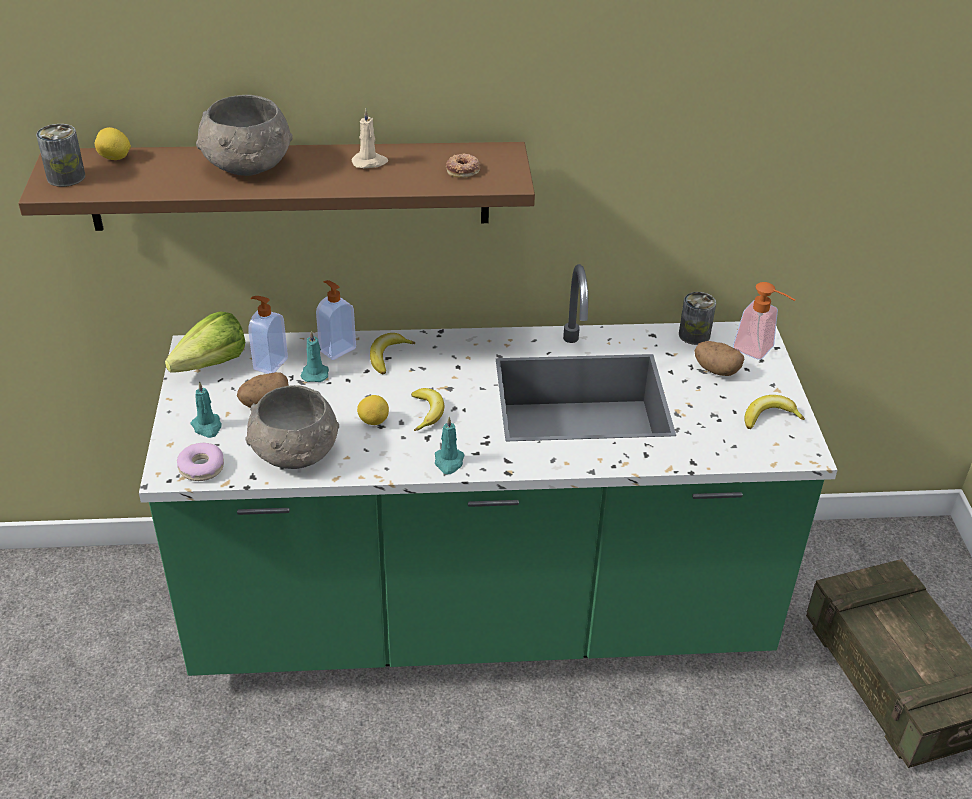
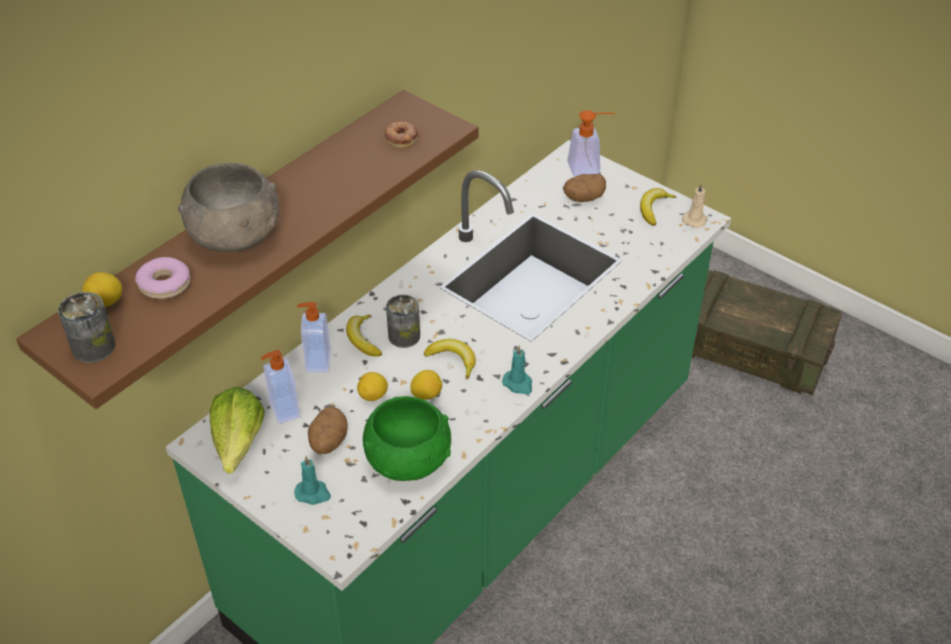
camera: 45 degrees left, 5 degrees up
donut [177,443,224,481] -> donut moved to [135,257,191,299]
grey bowl [245,385,339,469] -> green bowl [363,396,451,481]
turquoise candle [301,330,329,382] -> none
beige candle [351,108,388,168] -> beige candle moved to [682,182,708,228]
can [679,292,716,345] -> can moved to [386,295,420,348]
none -> lemon [357,372,388,401]

